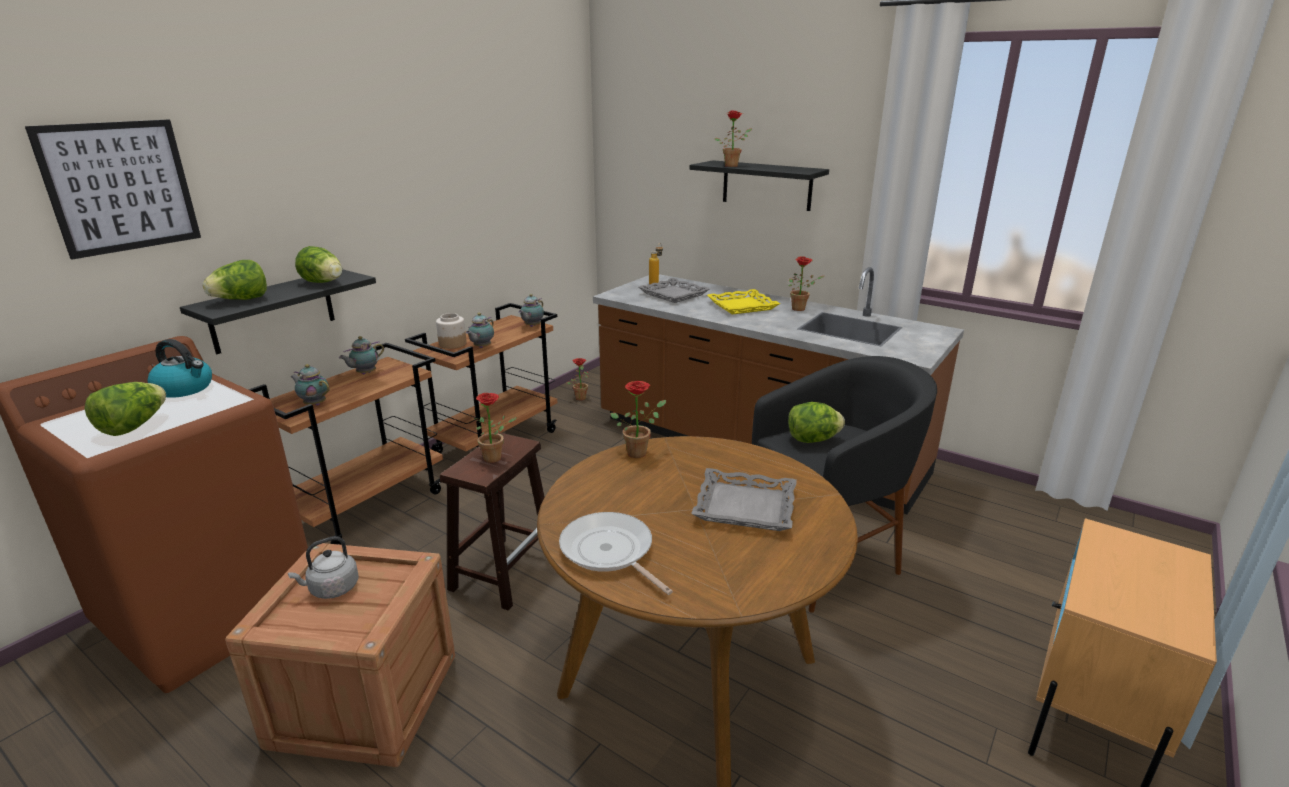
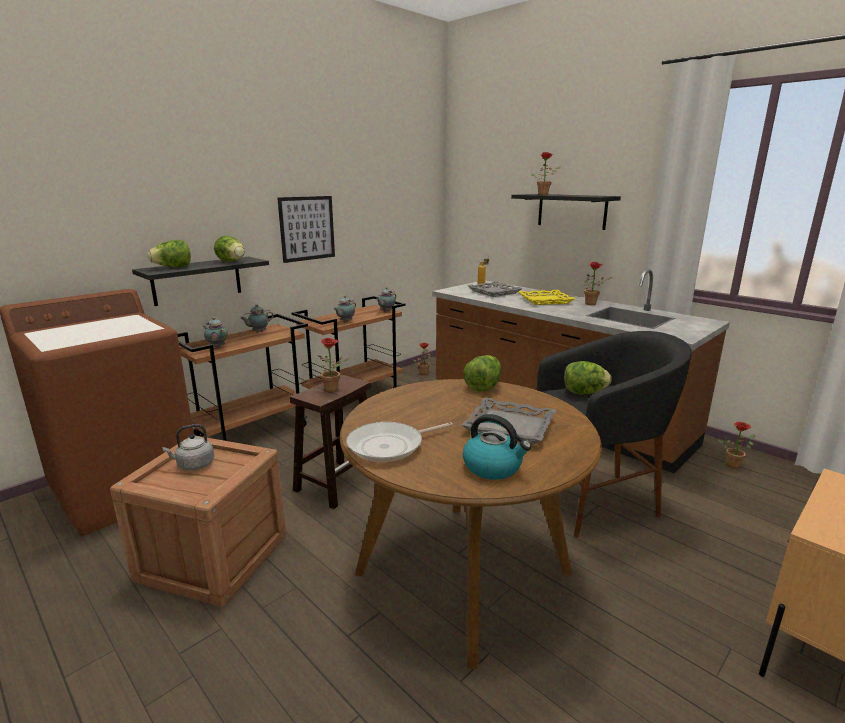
camera: 10 degrees right, 5 degrees down
picture [25,120,201,259] -> picture moved to [277,196,335,263]
lettuce [85,382,166,436] -> lettuce moved to [463,355,502,392]
kettle [148,339,212,398] -> kettle moved to [463,414,531,480]
jar [436,313,467,349] -> none
frying pan [559,512,673,595] -> frying pan turned 90 degrees counterclockwise [346,422,453,462]
potted plant [610,381,666,458] -> potted plant moved to [718,422,756,468]

